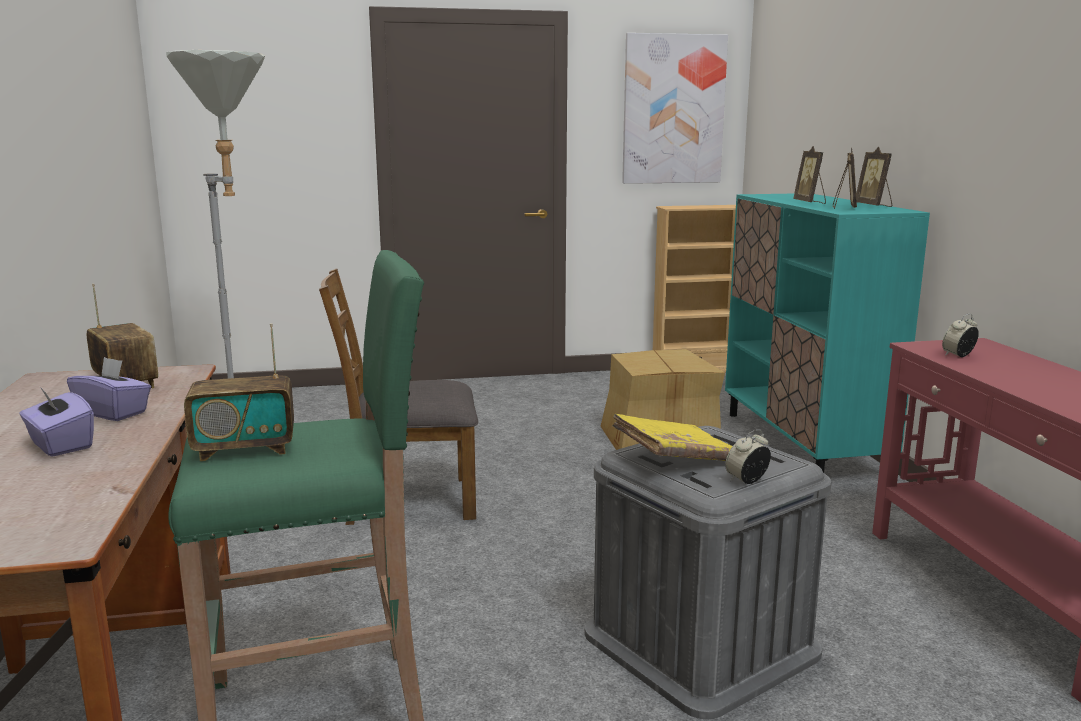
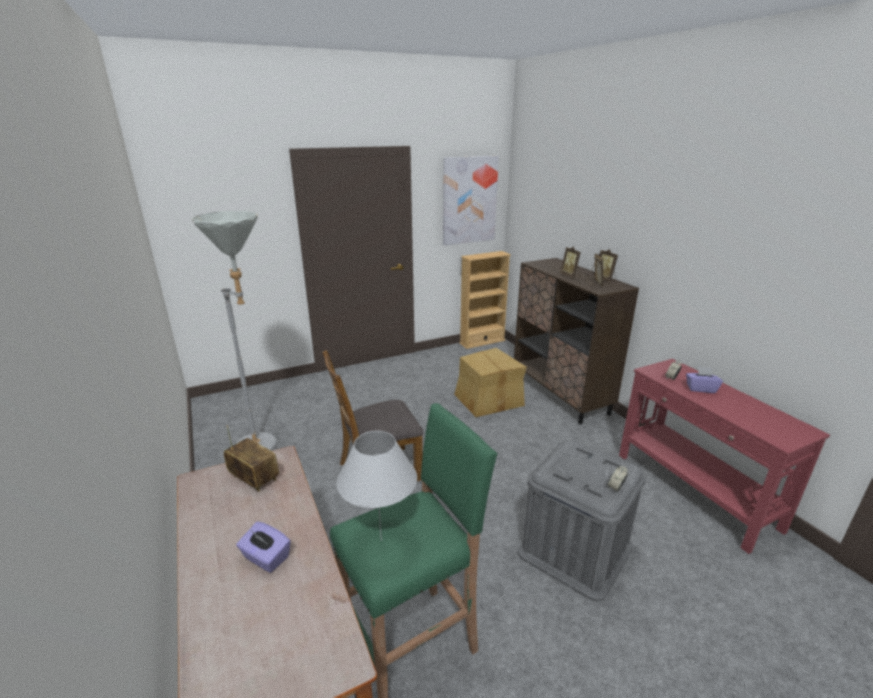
camera: 15 degrees left, 10 degrees up
purple tissue box [67,357,151,421] -> purple tissue box moved to [686,367,723,393]
radio [184,323,294,461] -> white table lamp [337,431,417,541]
yellow book [613,414,733,461] -> none
turquoise cabinet [725,194,930,473] -> brown cabinet [514,258,639,425]

